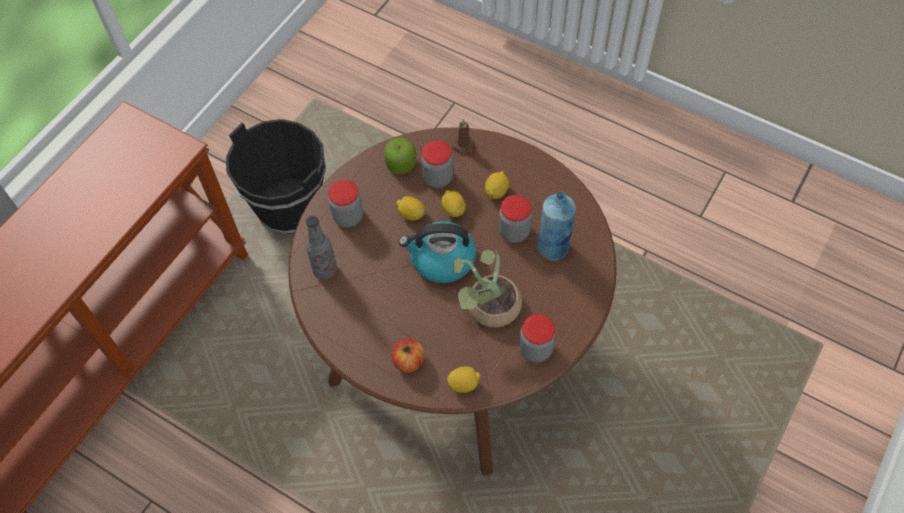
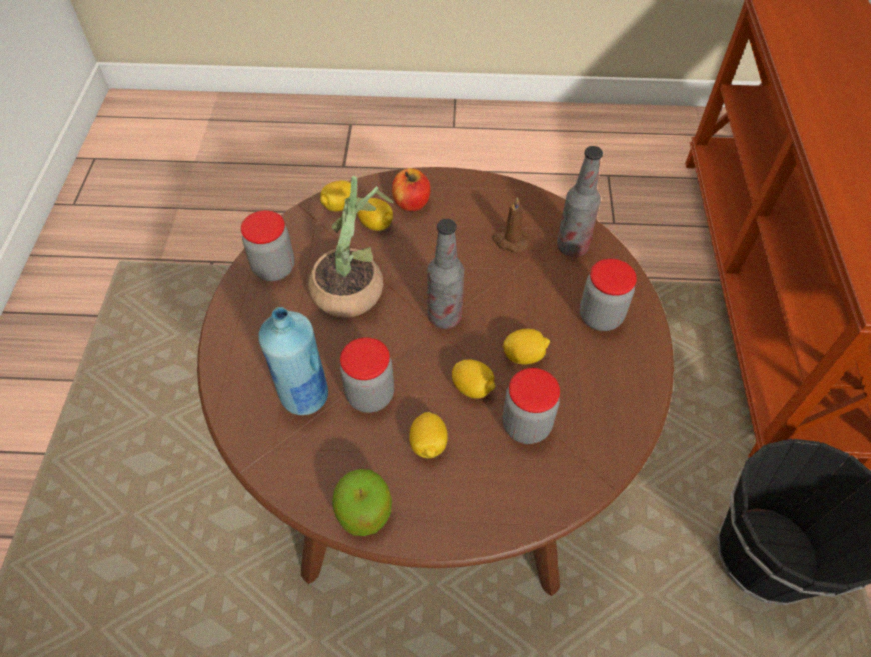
camera: 150 degrees right, 5 degrees down
apple [384,137,416,174] -> apple moved to [332,469,392,536]
kettle [399,221,476,283] -> bottle [427,219,464,329]
brown candle [452,119,475,155] -> brown candle moved to [492,197,530,253]
none -> lemon [357,198,393,231]

